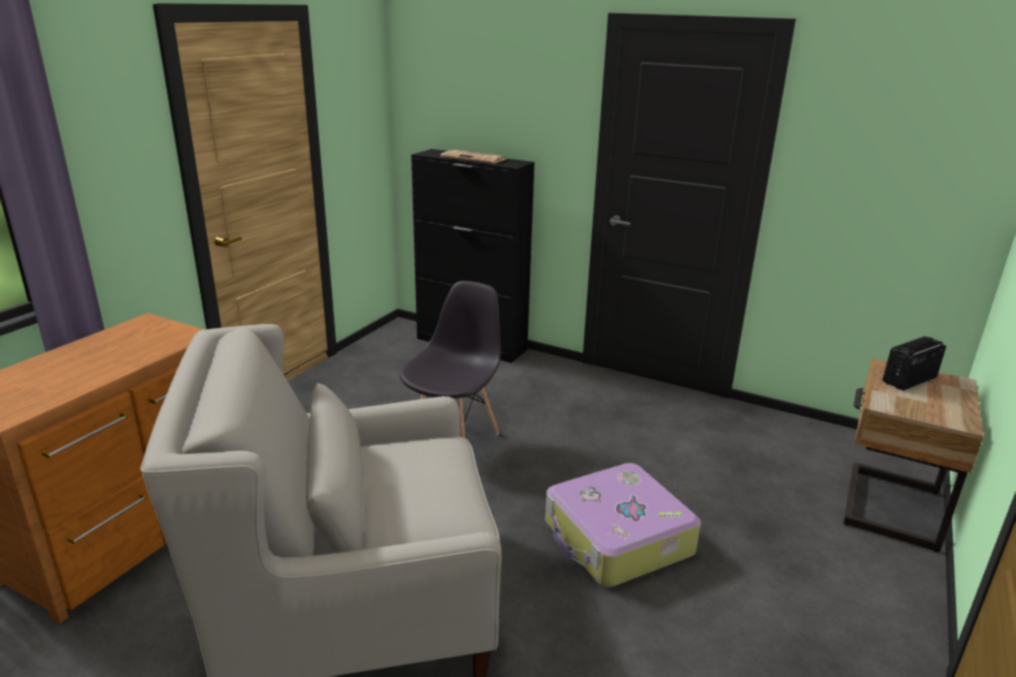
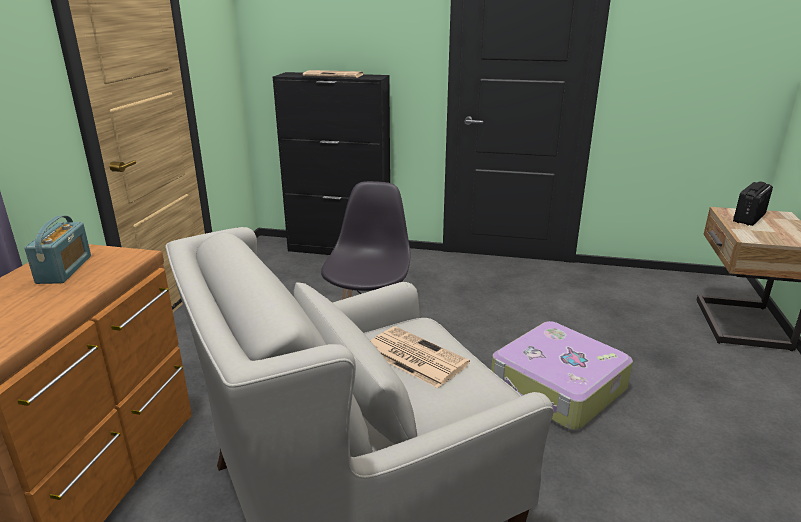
camera: 15 degrees left, 0 degrees up
none -> radio [24,216,91,284]
none -> newspaper [370,326,470,388]

